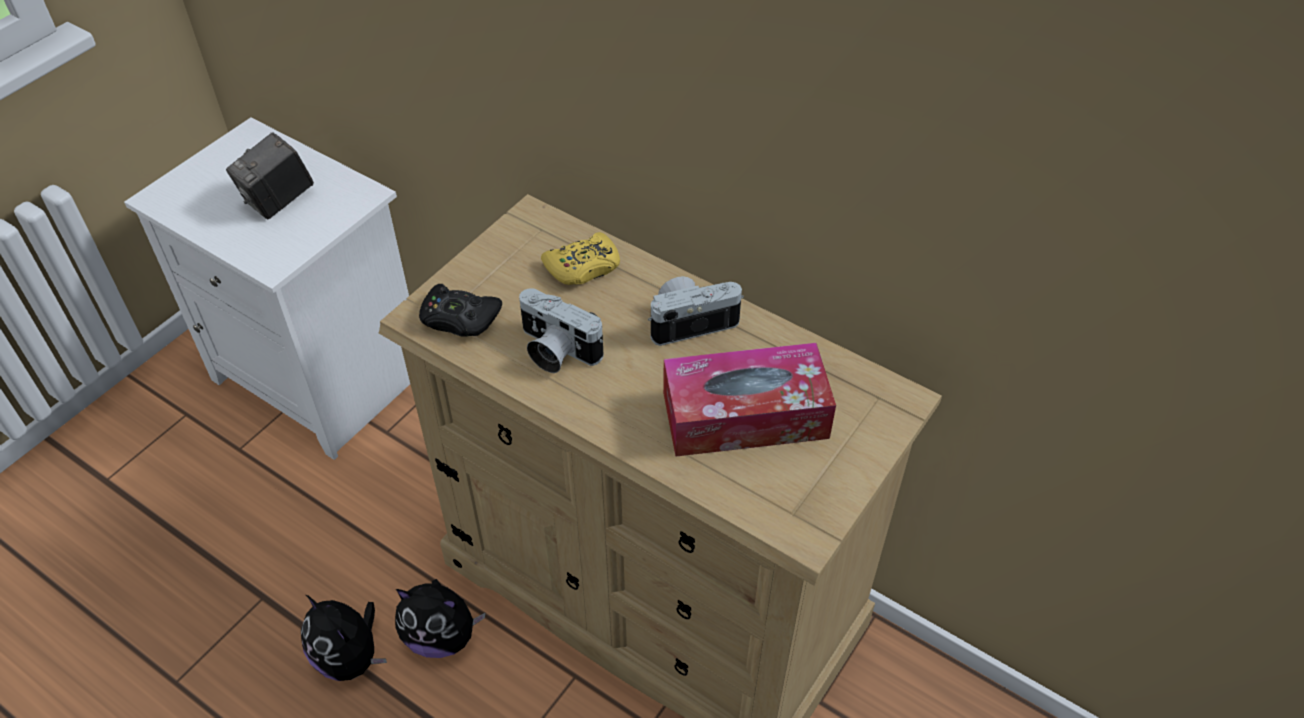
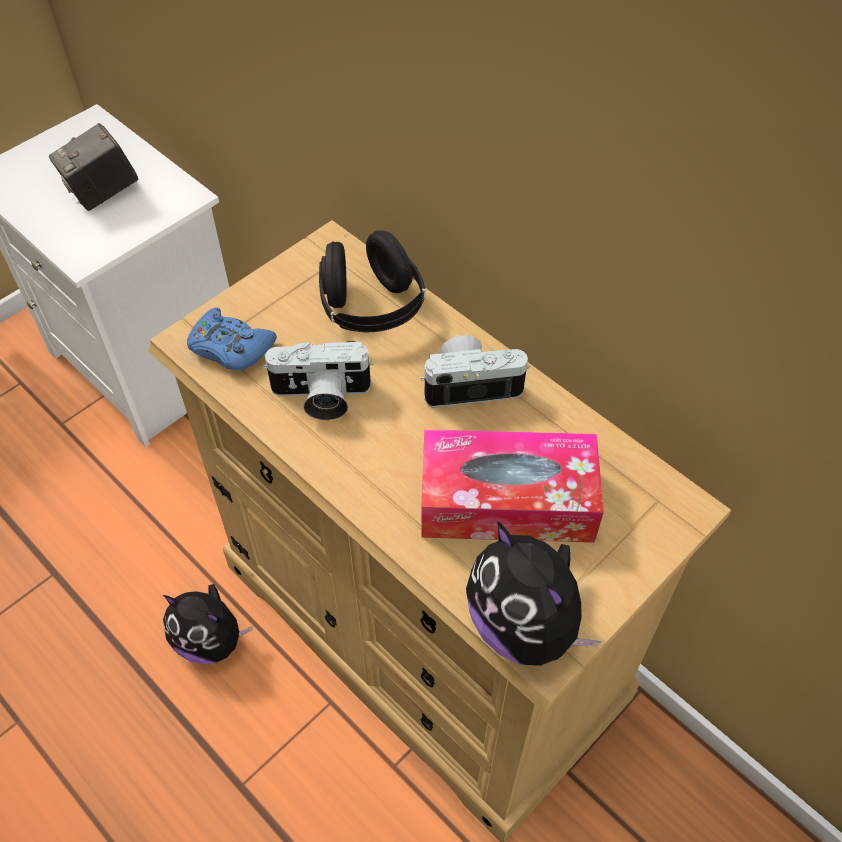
camera: 10 degrees right, 5 degrees up
plush toy [301,595,387,681] -> plush toy moved to [466,521,601,666]
black game controller [419,284,502,337] -> blue game controller [187,308,277,370]
camera [519,288,604,373] -> camera turned 45 degrees counterclockwise [263,341,373,420]
yellow game controller [541,232,620,285] -> black headphones [319,231,426,332]

